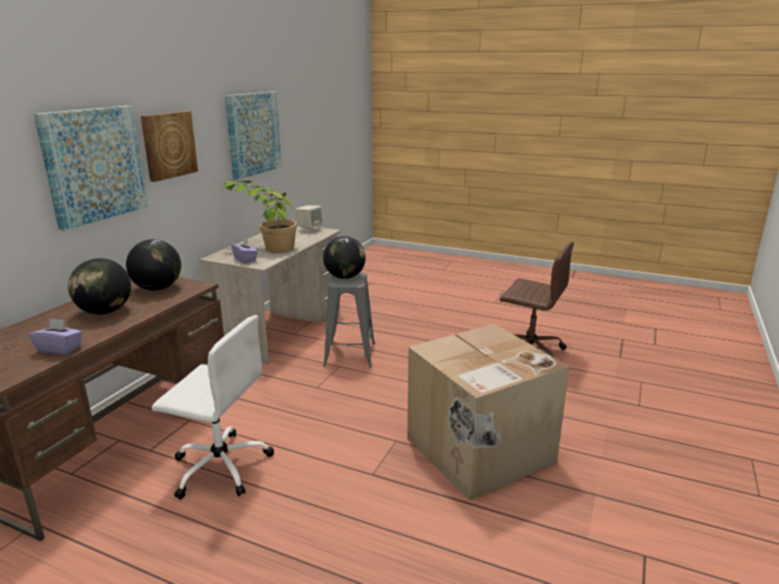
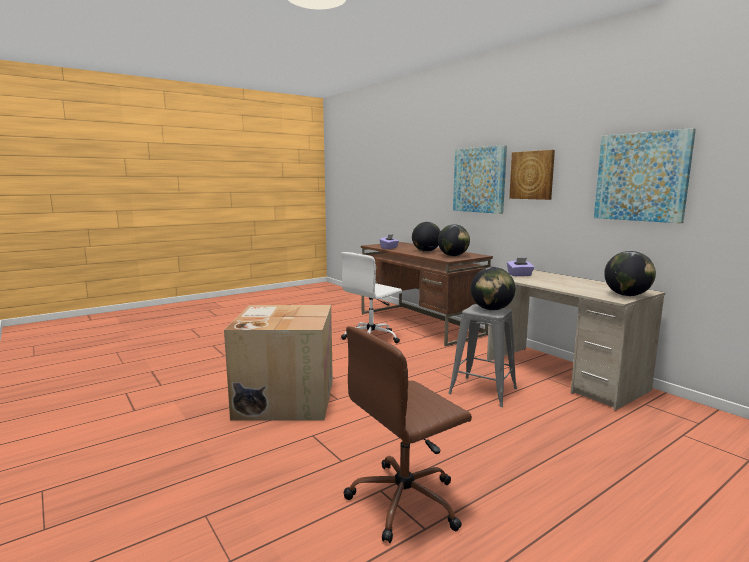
camera: 120 degrees right, 10 degrees down
potted plant [223,179,297,253] -> none
beige speaker [295,205,323,233] -> globe [604,251,656,296]

